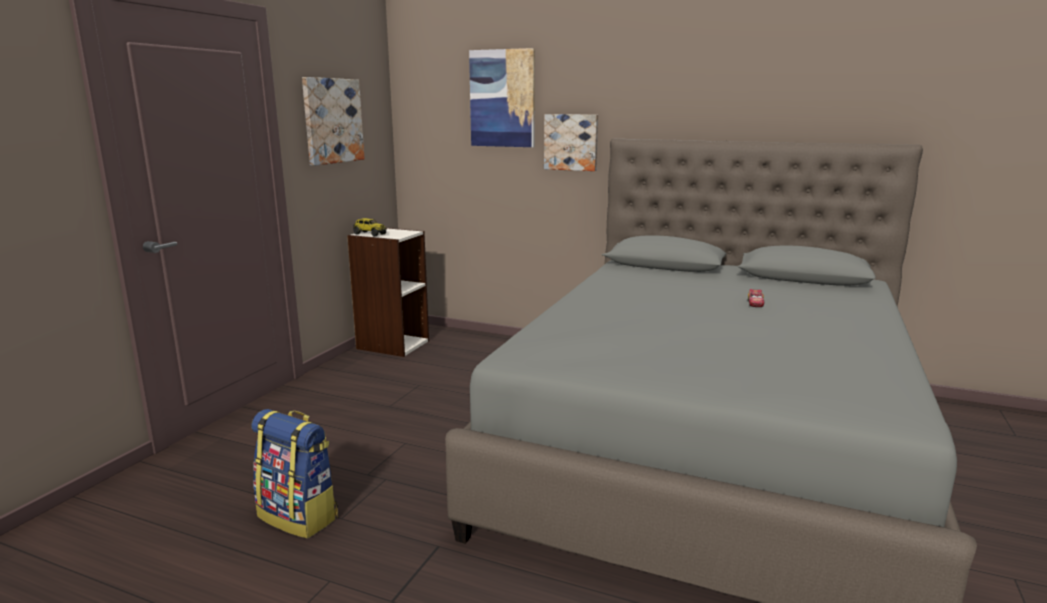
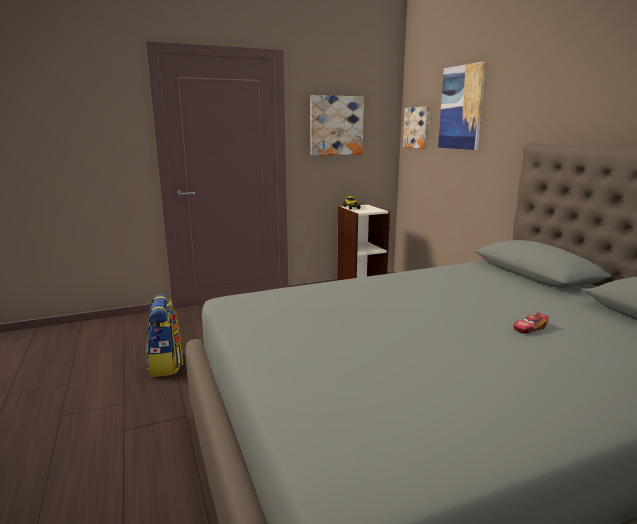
camera: 45 degrees right, 0 degrees up
picture [544,114,598,171] -> picture moved to [403,107,431,149]

